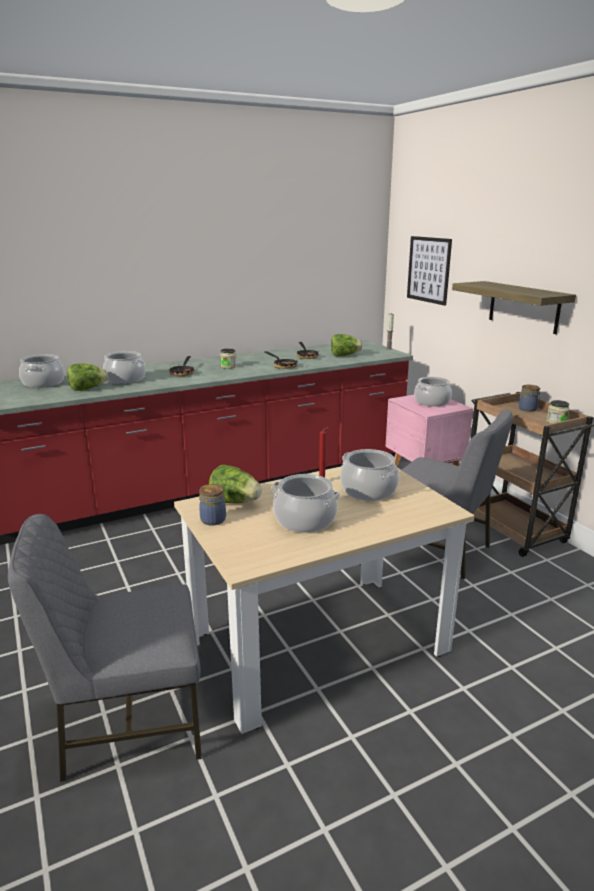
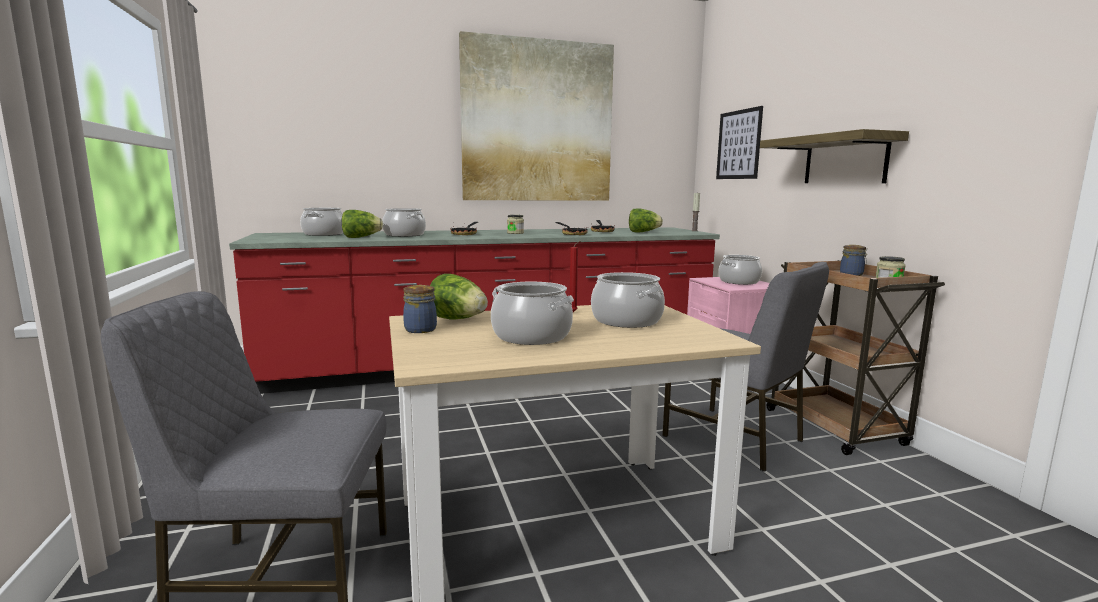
camera: 10 degrees right, 10 degrees down
none -> picture [459,31,614,201]

